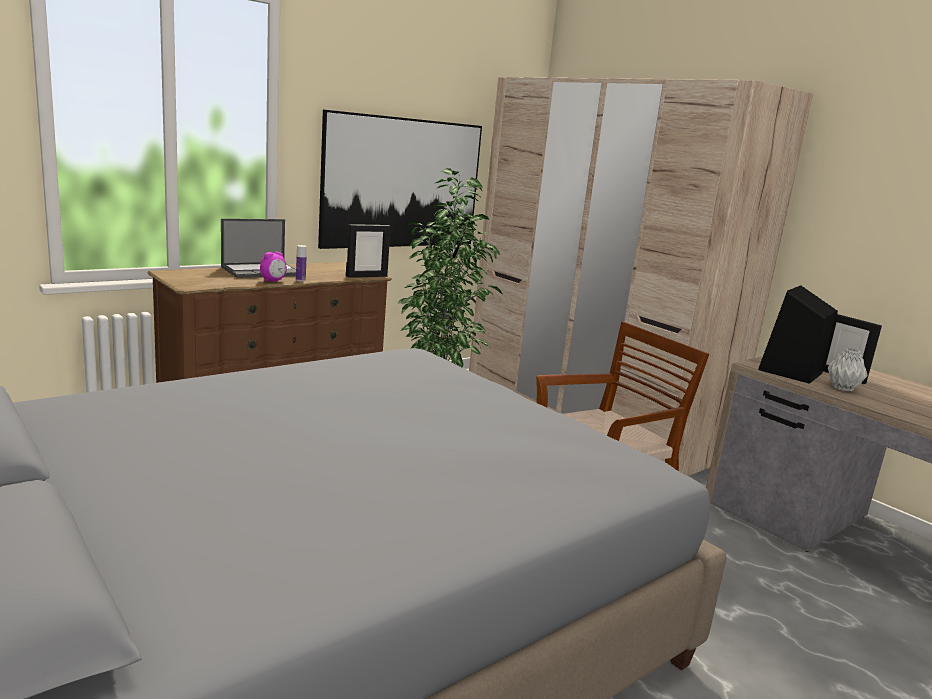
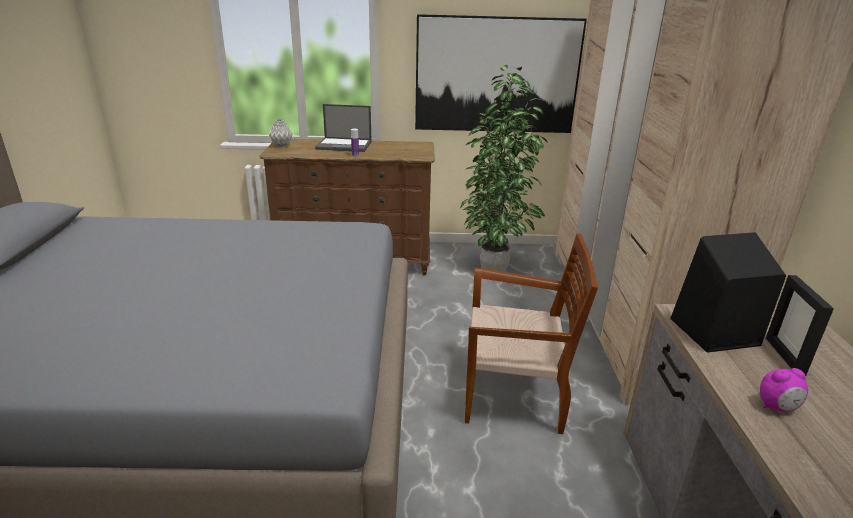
camera: 40 degrees right, 10 degrees up
alarm clock [260,251,287,281] -> alarm clock moved to [760,368,808,412]
picture frame [346,224,391,278] -> none
grey vase [828,348,868,391] -> grey vase moved to [269,119,293,148]

